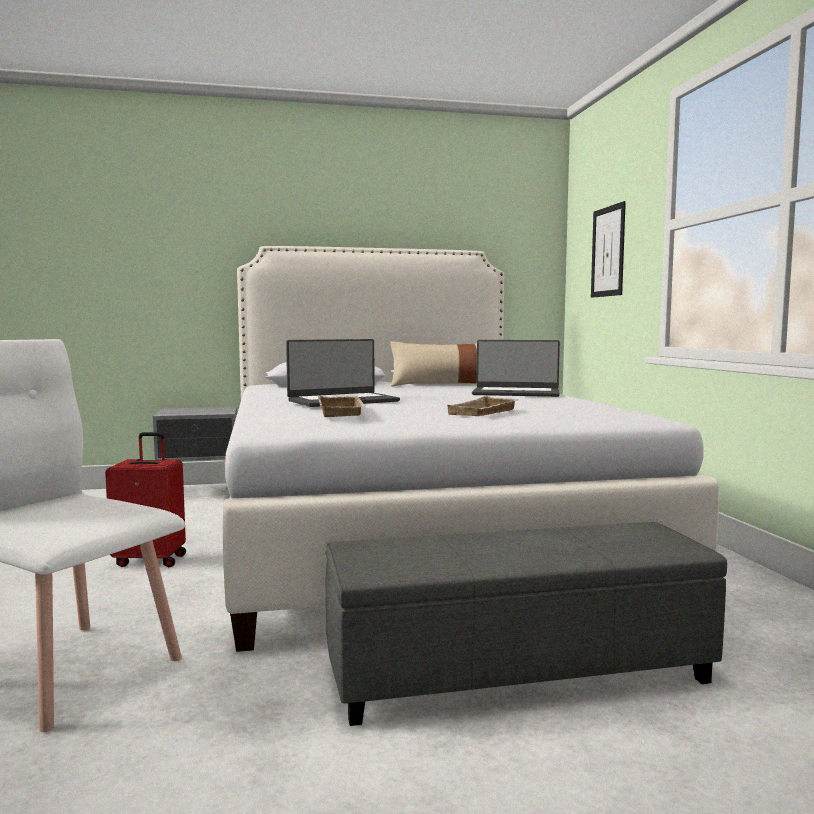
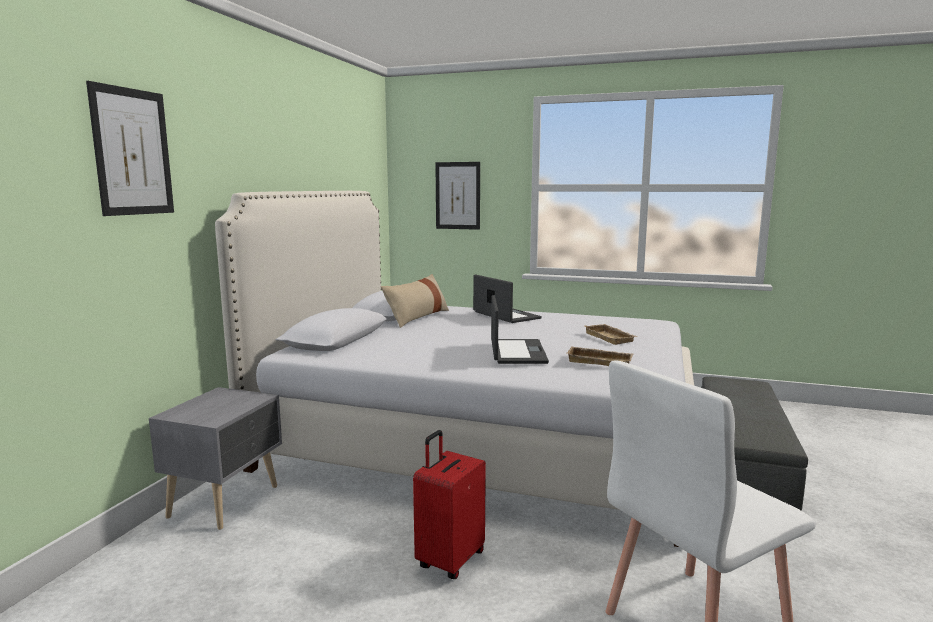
camera: 60 degrees left, 5 degrees up
laptop [472,340,560,397] -> laptop turned 75 degrees counterclockwise [473,274,542,323]
none -> picture [86,81,174,216]

